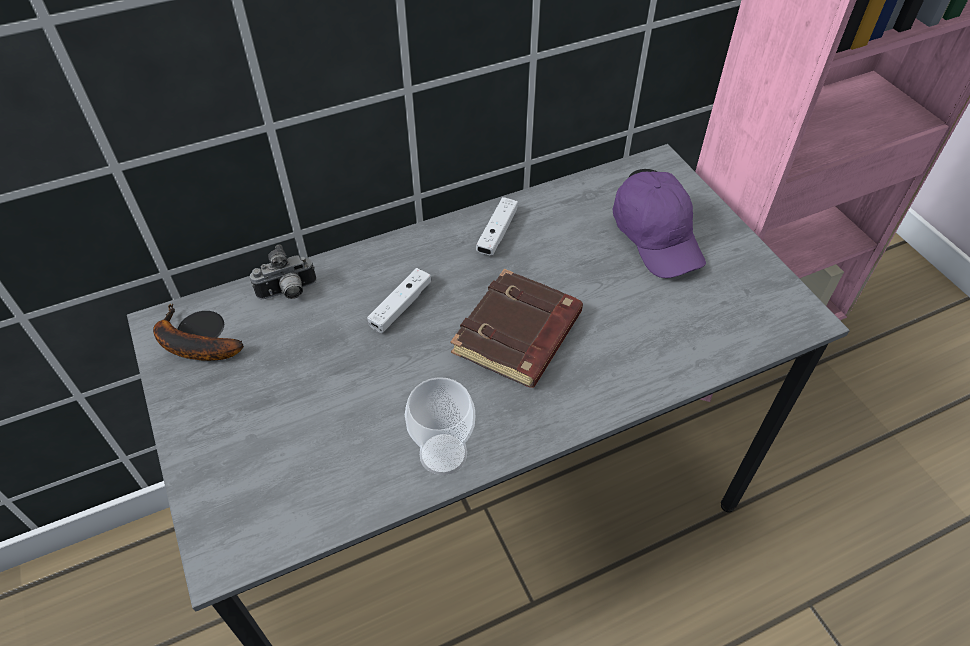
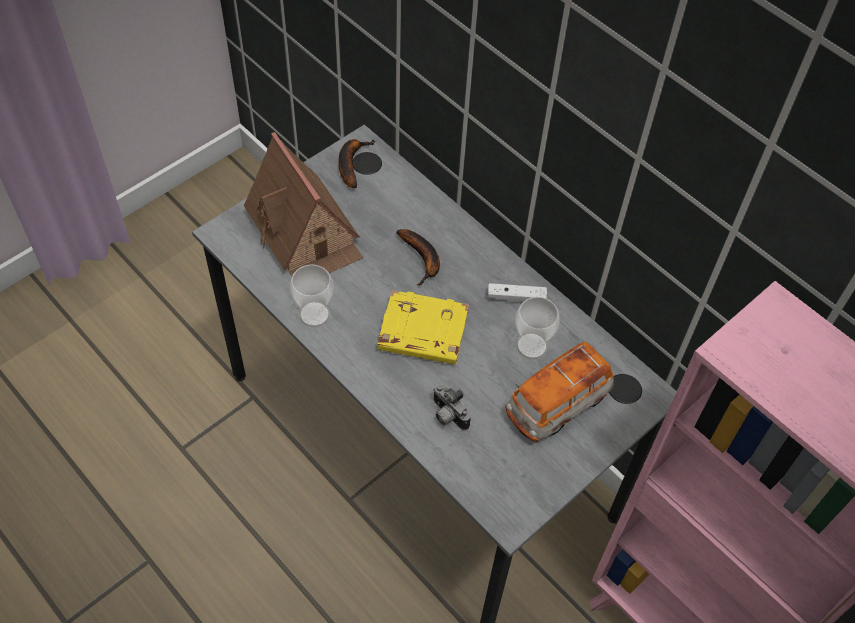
camera: 70 degrees right, 5 degrees up
camera [250,245,317,299] -> camera moved to [433,384,471,430]
white game controller [367,268,432,333] -> banana [396,229,440,285]
brown book [450,269,583,388] -> yellow book [378,290,469,365]
purple cap [613,171,706,278] -> toy car [505,342,614,442]
none -> toy house [244,132,364,276]
none -> cup [515,297,560,359]

